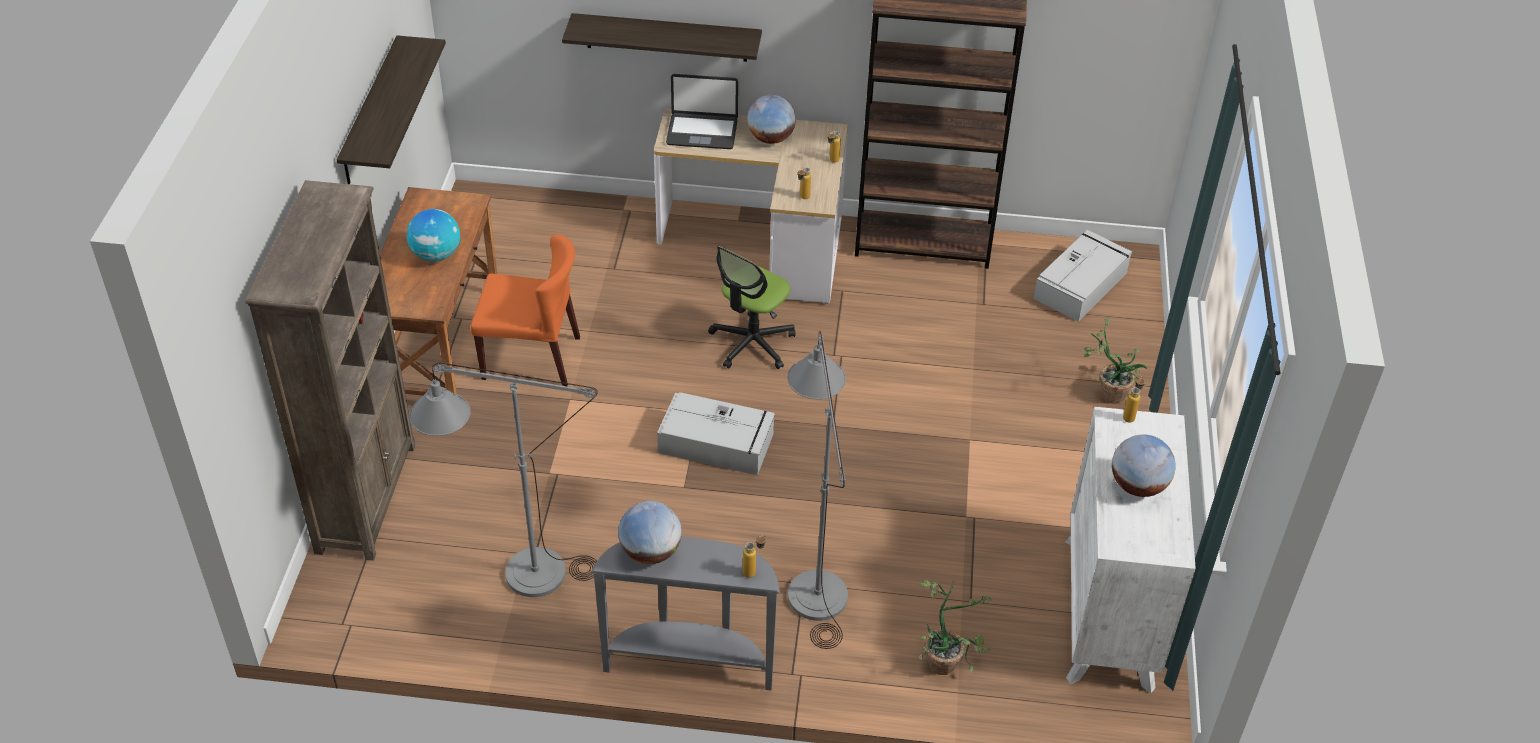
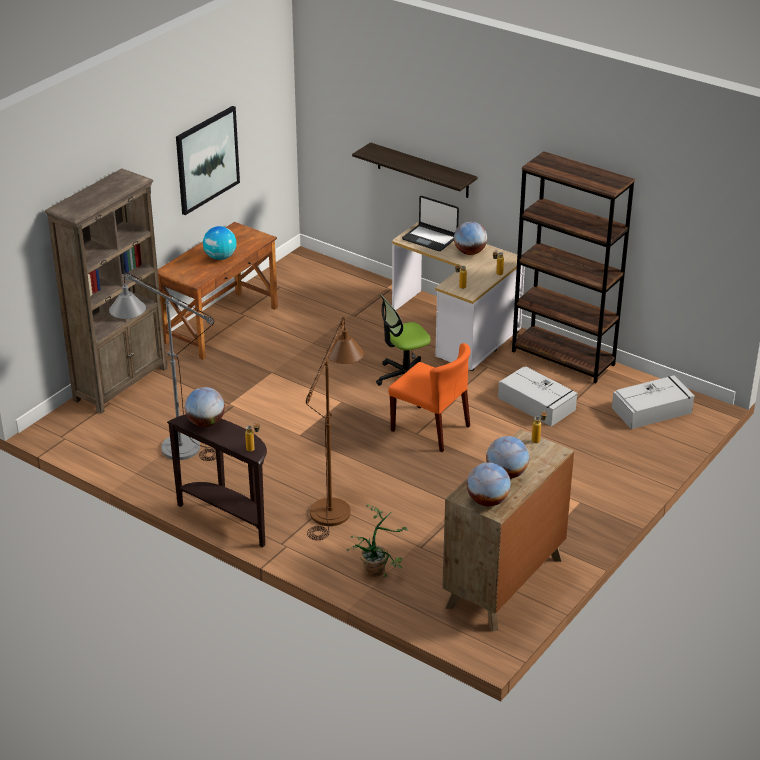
camera: 30 degrees right, 10 degrees down
shelf [337,35,446,184] -> picture [176,106,240,215]
orange chair [471,234,580,386] -> orange chair moved to [388,343,471,452]
grey console table [591,537,780,691] -> brown console table [167,414,267,547]
grey storage box [657,392,775,475] -> grey storage box moved to [498,367,578,426]
grey floor lamp [787,331,848,649] -> brown floor lamp [306,317,364,540]
white dresser [1065,407,1196,693] -> brown dresser [442,429,574,632]
potted plant [1084,319,1147,404] -> none
none -> globe [467,462,511,506]

